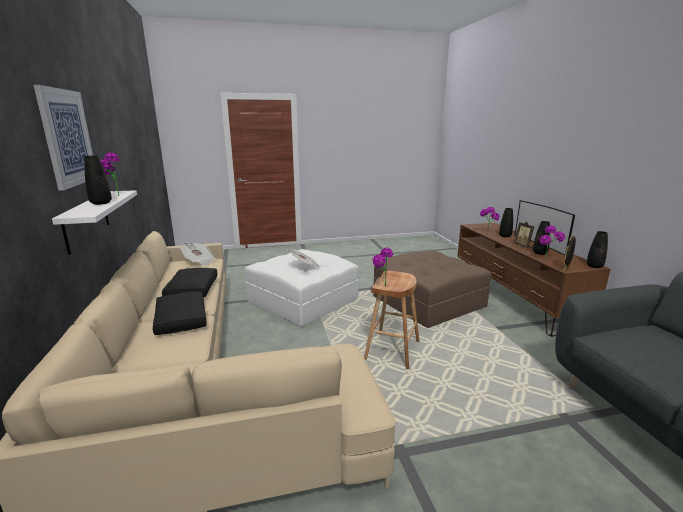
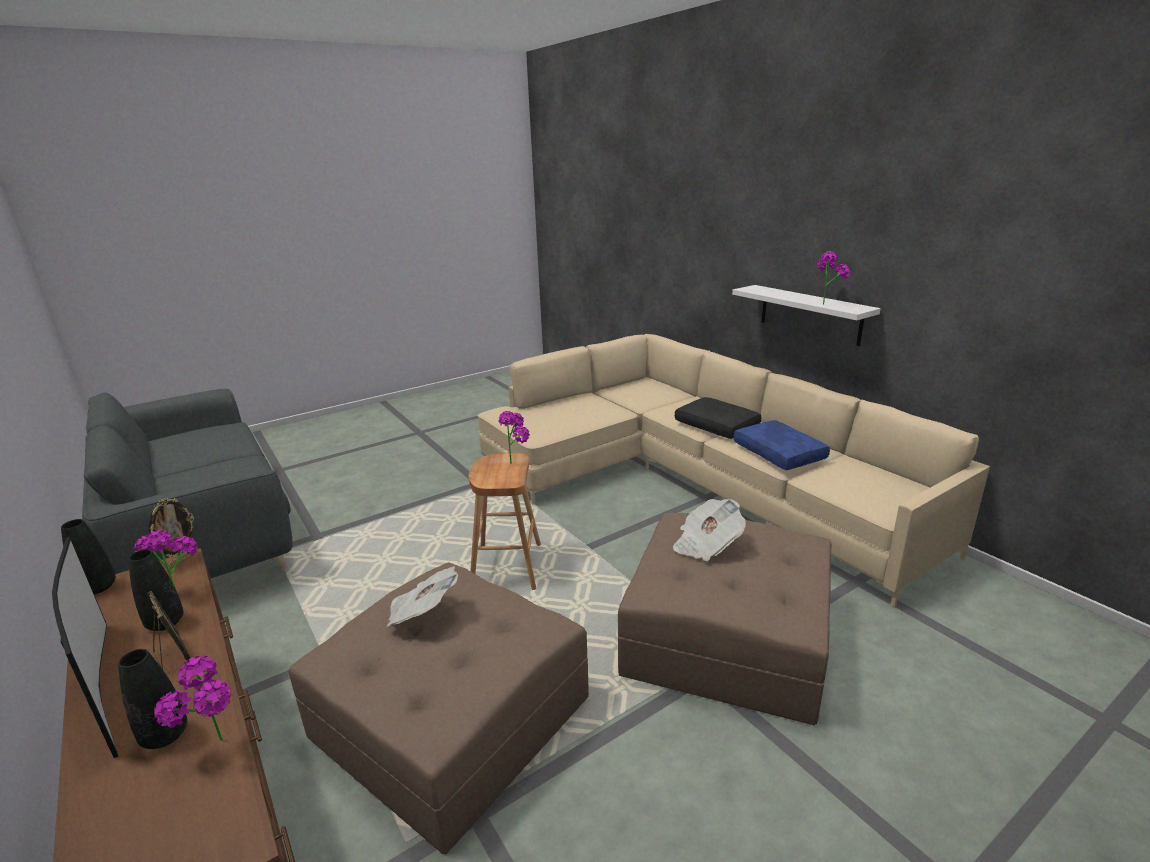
camera: 160 degrees right, 5 degrees up
picture [34,85,93,191] -> none
black vase [85,155,112,205] -> none
black pillow [162,268,218,297] -> blue pillow [733,420,830,470]
newspaper [180,242,216,266] -> newspaper moved to [387,566,458,627]
white ottoman [244,249,359,327] -> brown ottoman [618,513,831,726]

